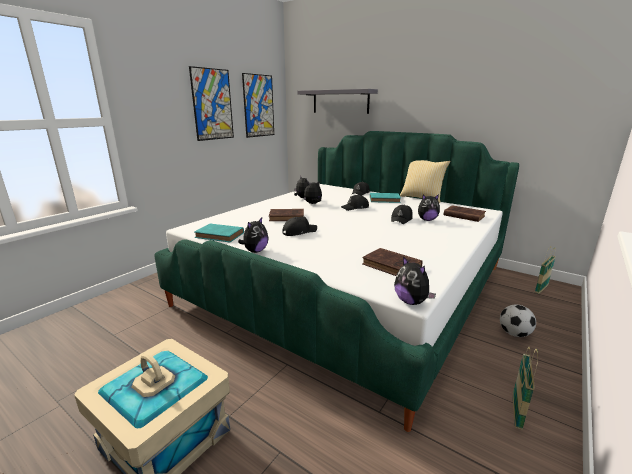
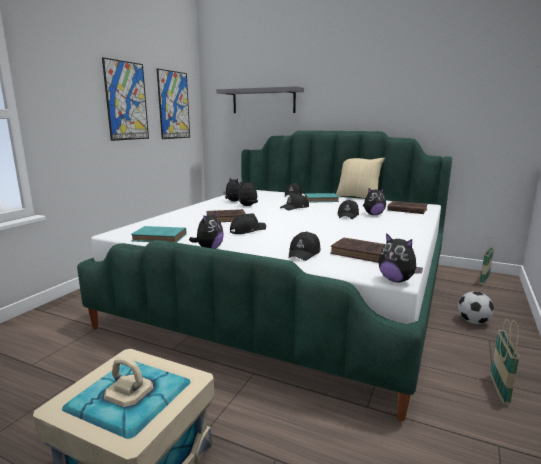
camera: 10 degrees left, 5 degrees down
none -> black cap [289,231,321,261]

